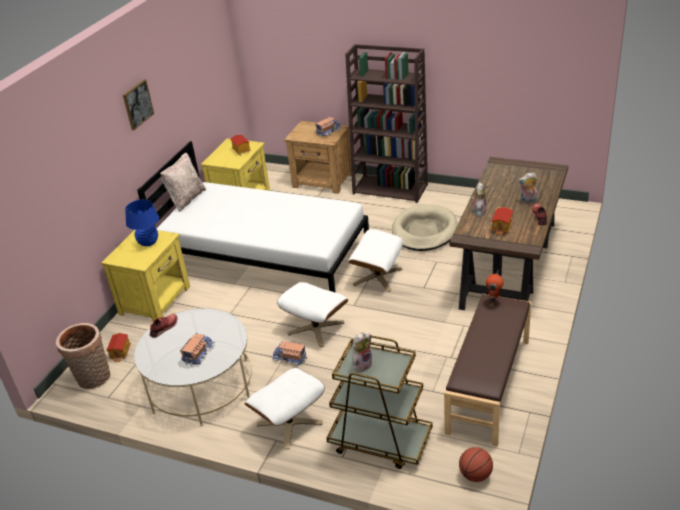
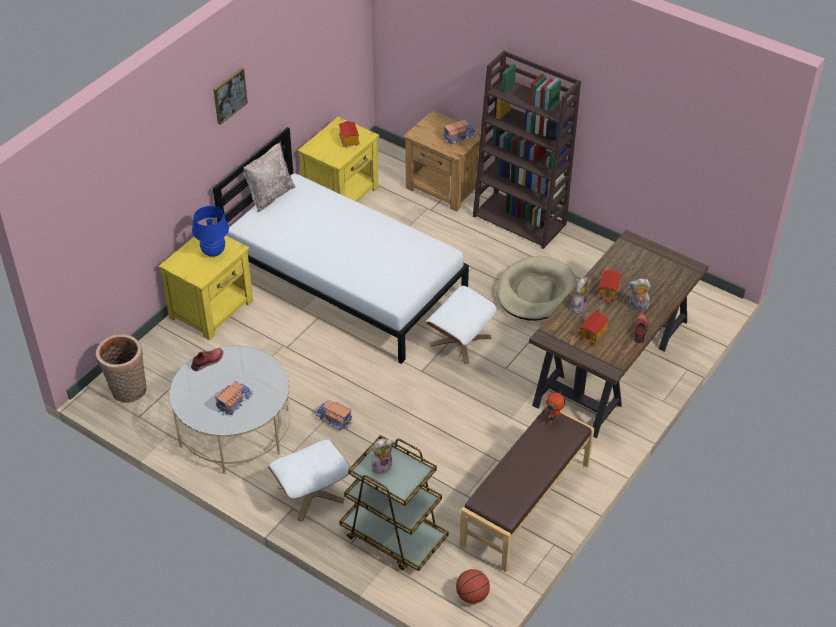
camera: 10 degrees right, 10 degrees up
toy house [106,333,131,362] -> toy house moved to [597,270,621,303]
white ottoman [277,282,348,347] -> none

